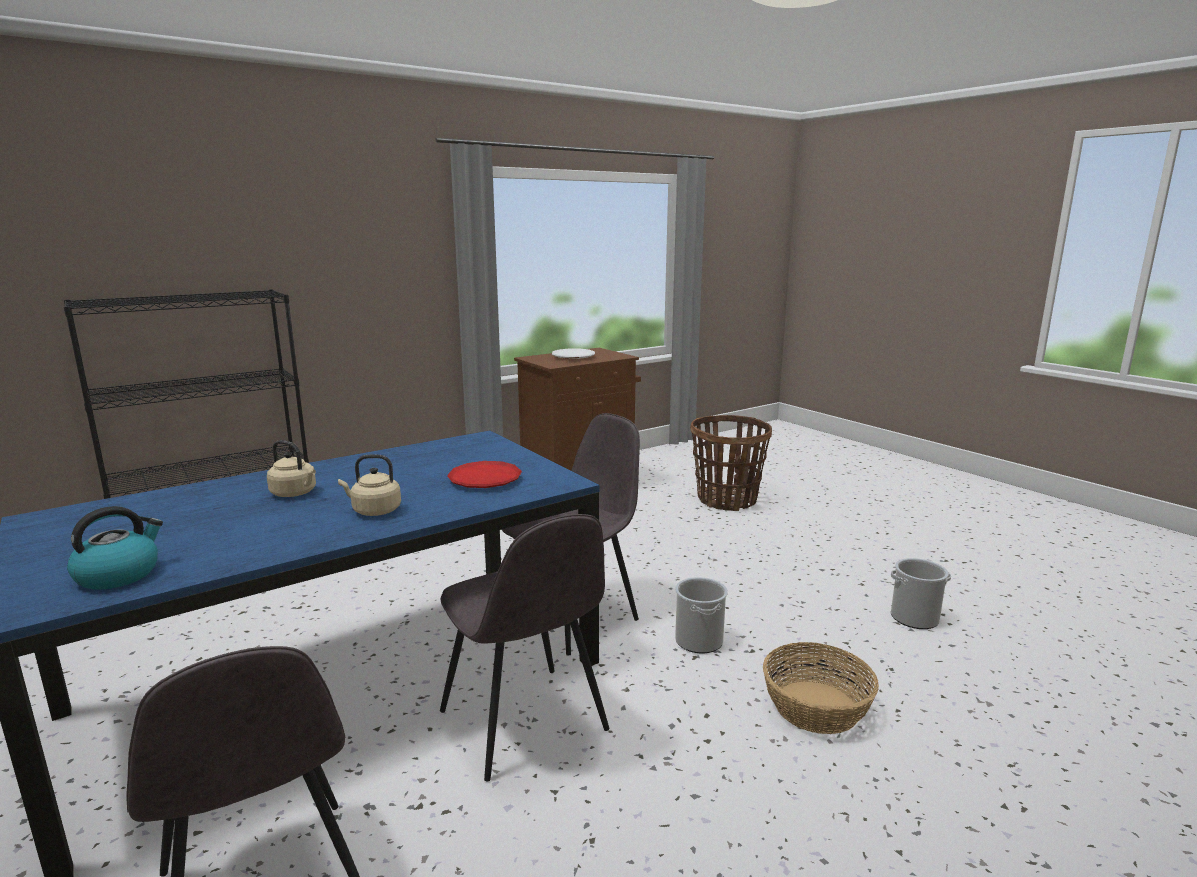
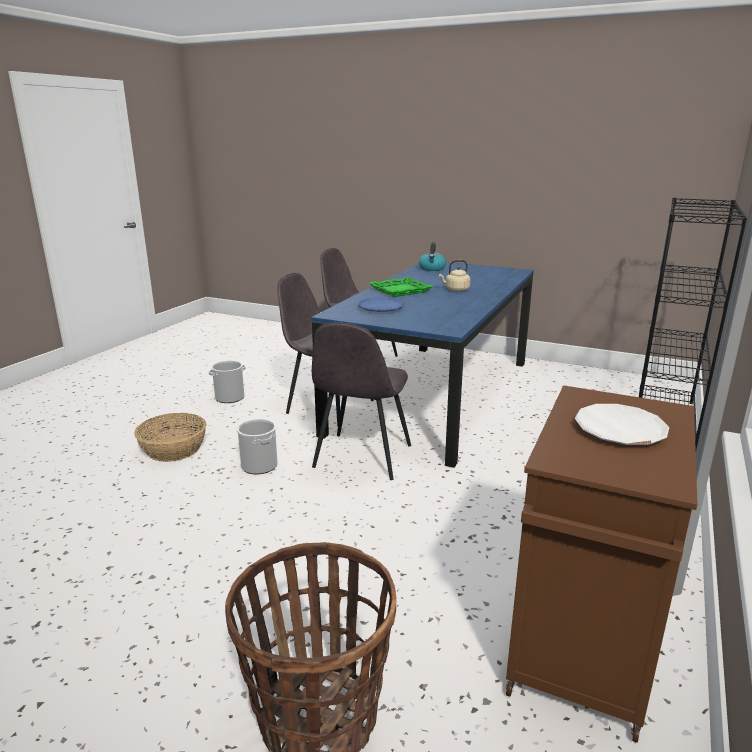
camera: 150 degrees right, 5 degrees up
beige kettle [338,454,401,516] -> green tray [369,277,433,297]
red plate [447,461,522,488] -> blue plate [358,297,404,312]
bucket [891,558,951,629] -> bucket moved to [209,360,246,403]

